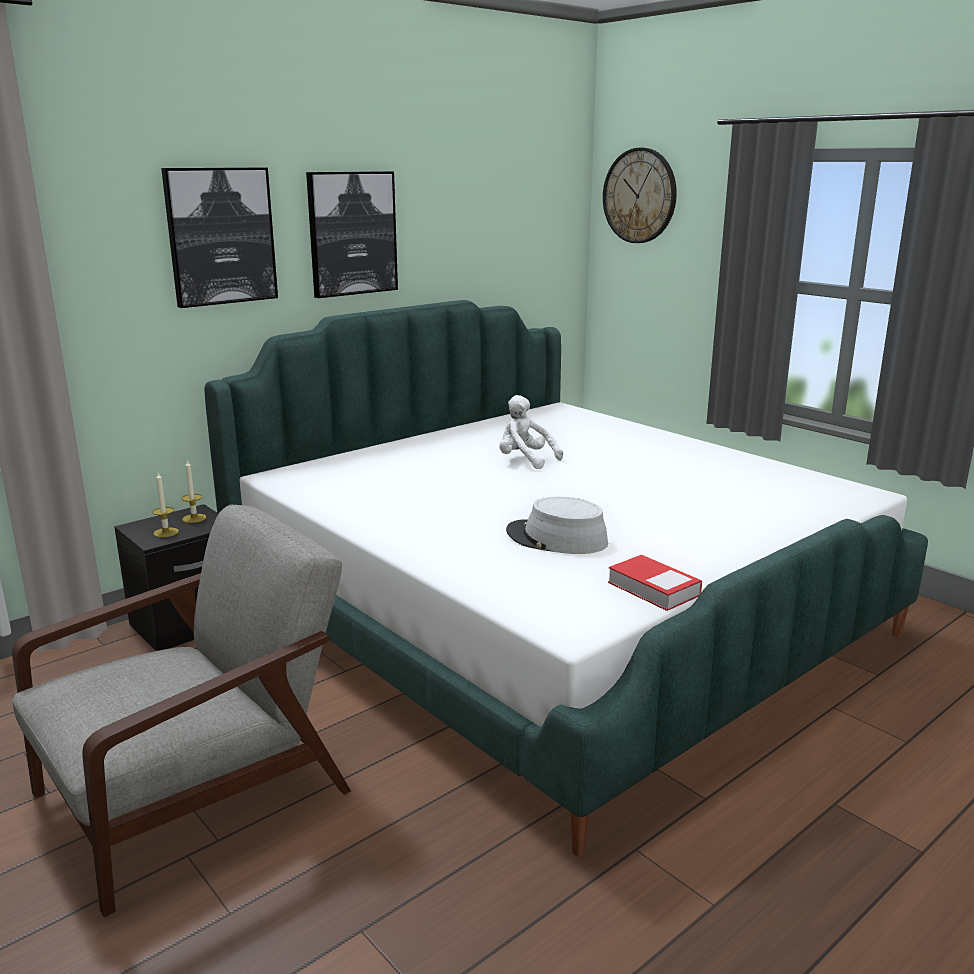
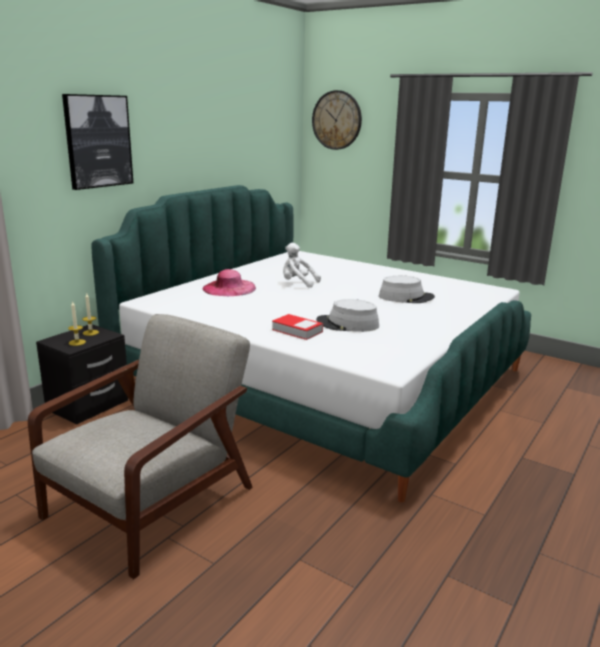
camera: 15 degrees left, 0 degrees up
picture [306,171,398,298] -> none
book [608,555,702,611] -> book moved to [272,314,323,340]
none -> pink hat [203,269,256,296]
none -> grey hat [379,276,435,303]

